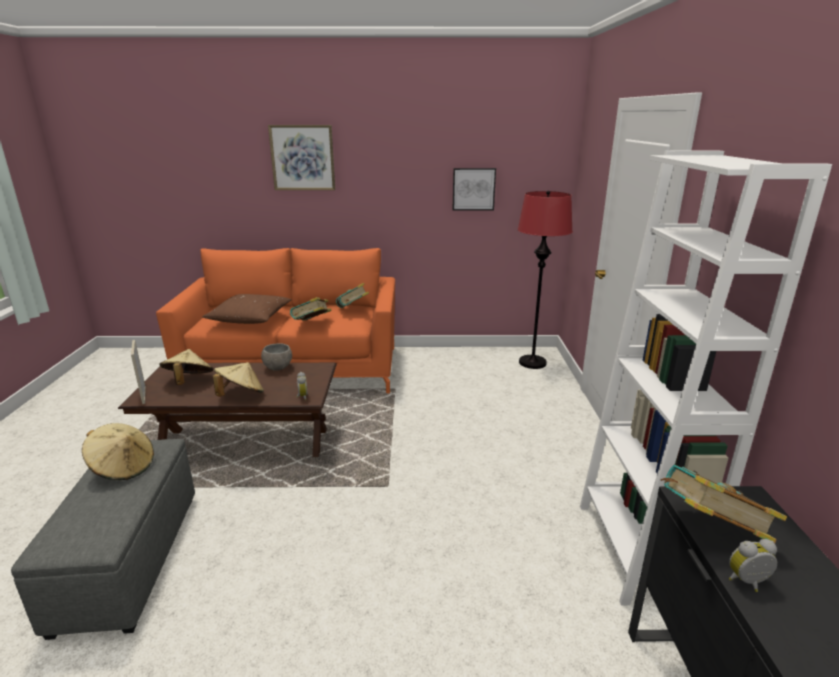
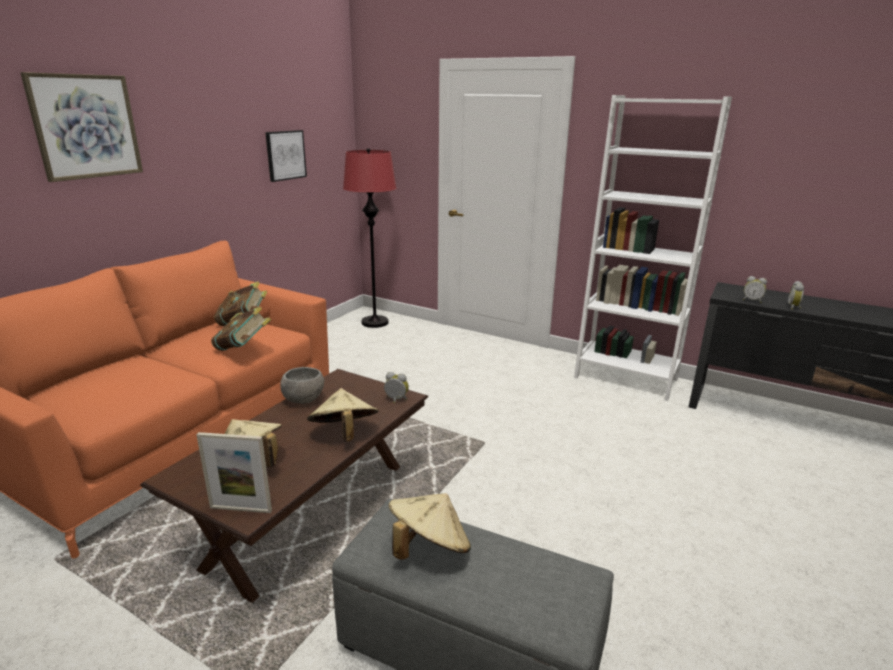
camera: 60 degrees left, 0 degrees up
brown pillow [202,294,292,324] -> none
book [661,465,787,543] -> alarm clock [743,276,767,303]

